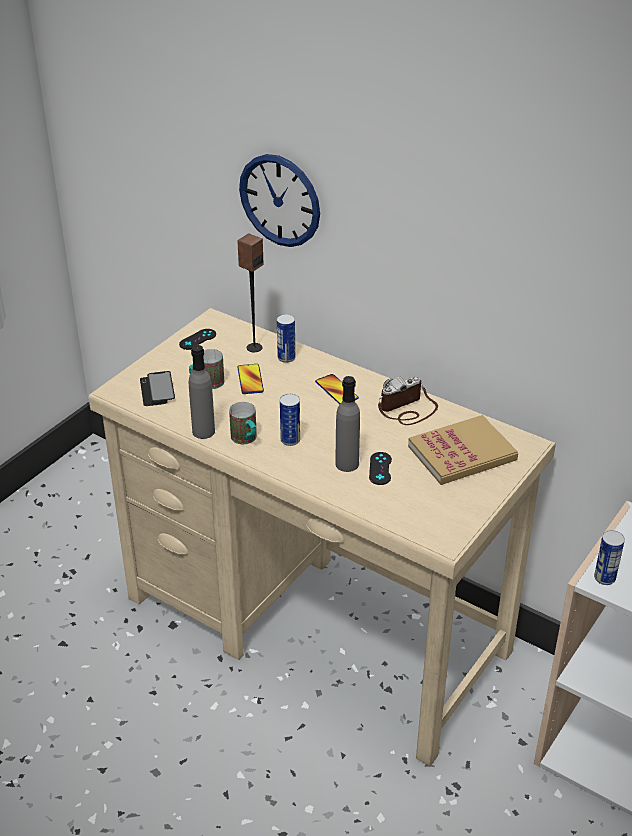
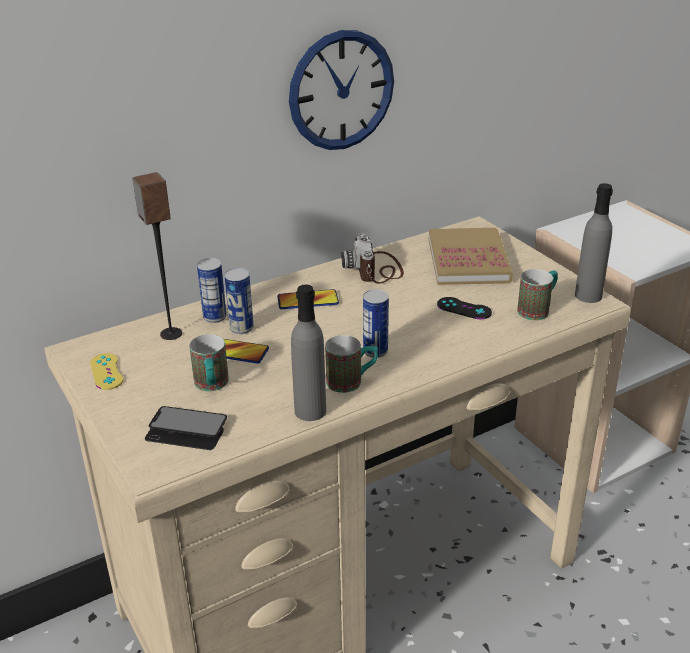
camera: 65 degrees left, 5 degrees down
black game controller [179,329,216,350] -> yellow game controller [90,353,123,390]
wall clock [239,154,320,247] -> wall clock moved to [289,30,394,150]
grey bottle [336,376,360,472] -> grey bottle moved to [575,183,613,303]
can [594,530,625,585] -> can moved to [225,268,254,334]
none -> mug [517,269,558,320]

